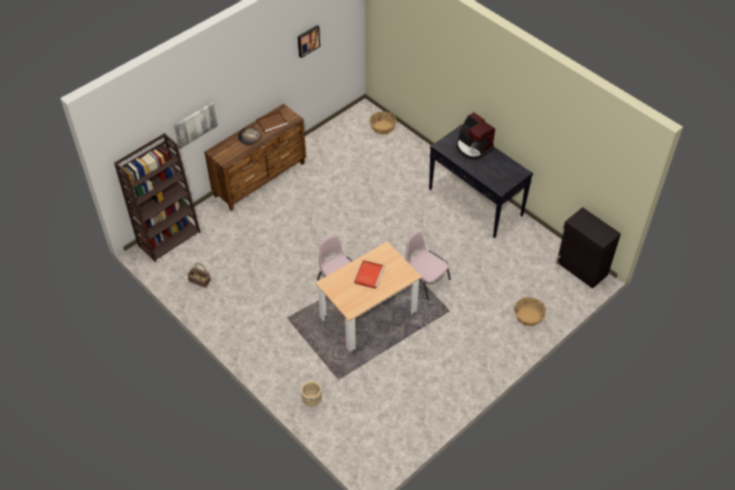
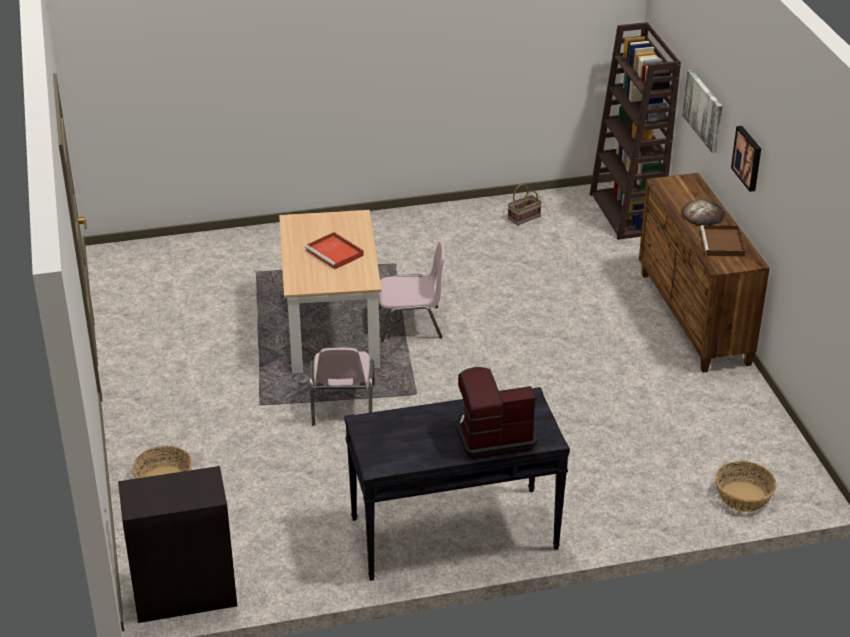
camera: 120 degrees right, 15 degrees down
picture [298,25,320,58] -> picture moved to [731,126,761,192]
beige planter [301,381,322,406] -> none
pink chair [405,231,451,299] -> pink chair turned 105 degrees clockwise [310,348,375,426]

